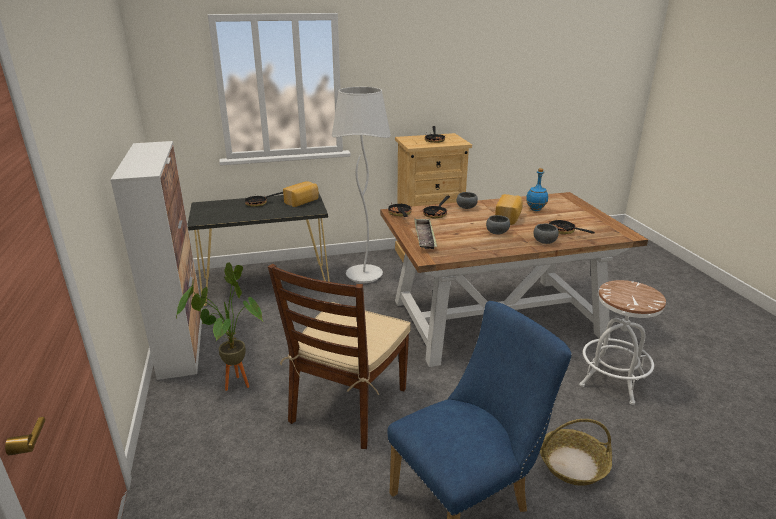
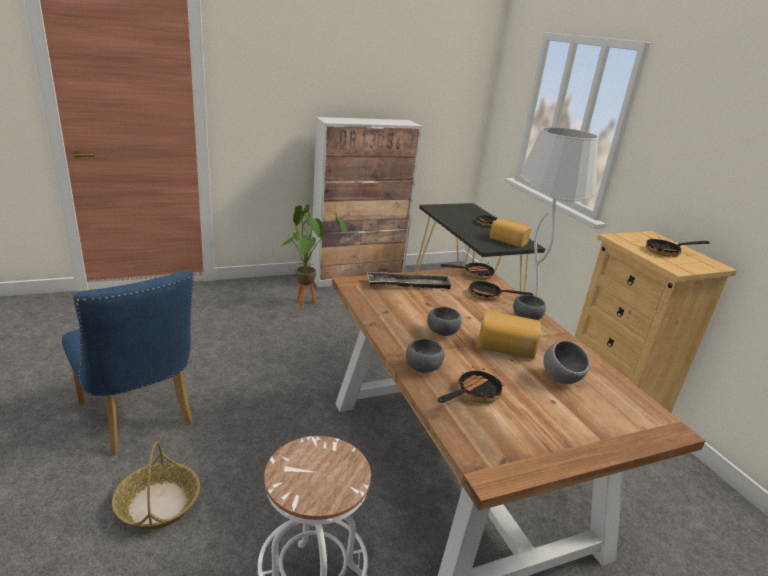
camera: 80 degrees right, 0 degrees up
brown chair [268,264,411,449] -> none
blue bottle [526,168,548,211] -> grey bowl [543,340,590,384]

